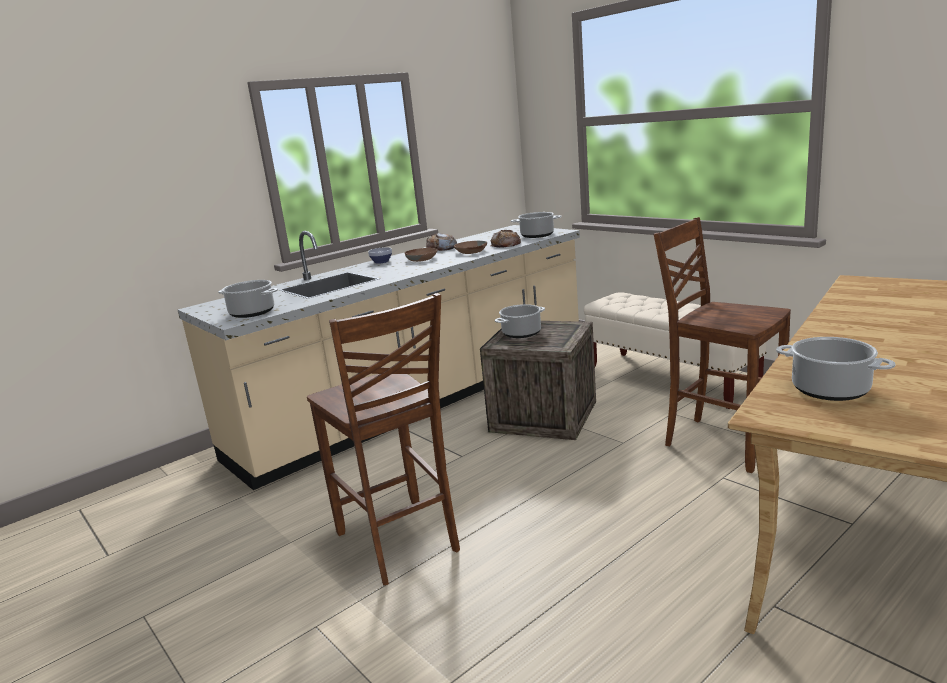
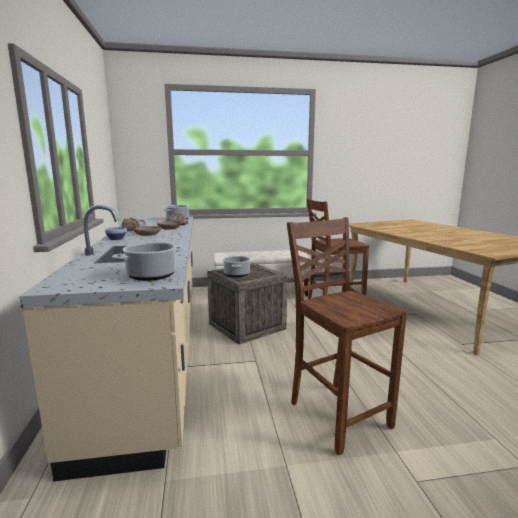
camera: 60 degrees left, 5 degrees down
brown chair [307,293,460,585] -> brown chair turned 120 degrees counterclockwise [287,217,407,455]
cooking pot [776,337,895,401] -> none

